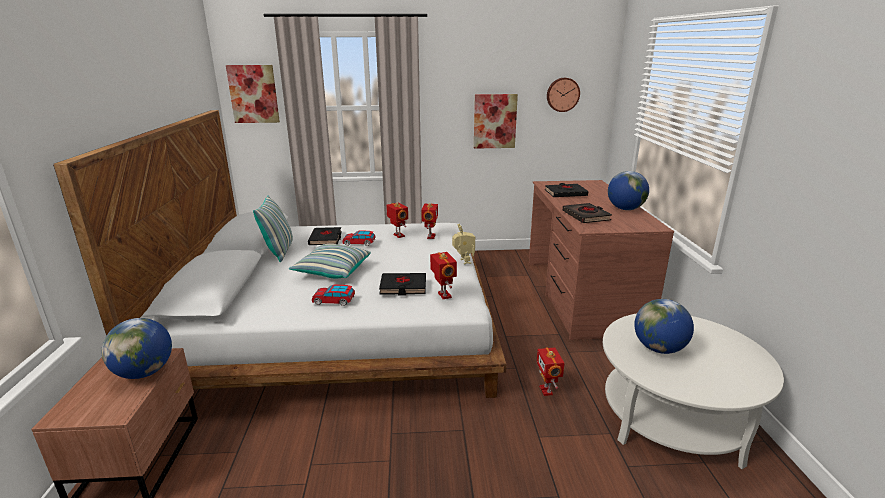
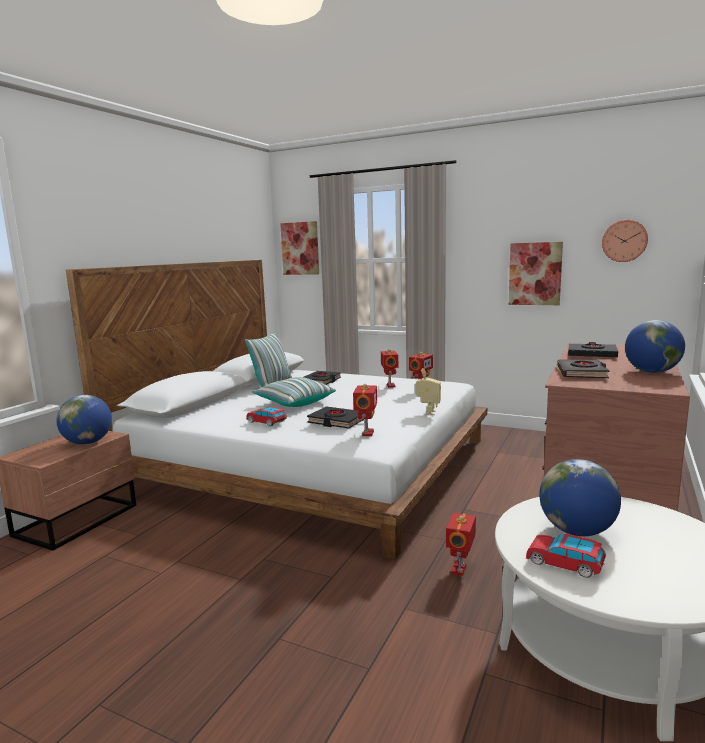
camera: 30 degrees right, 10 degrees down
toy car [343,231,376,246] -> toy car moved to [526,534,606,578]

